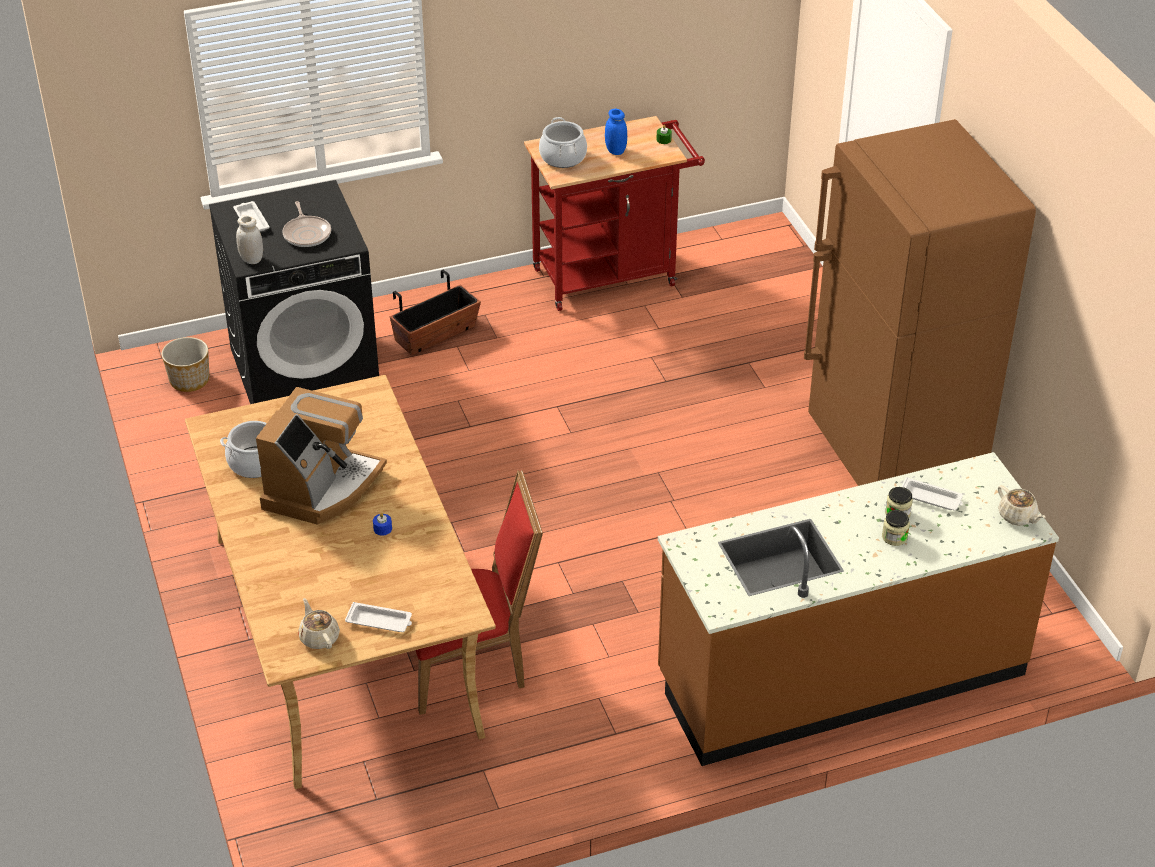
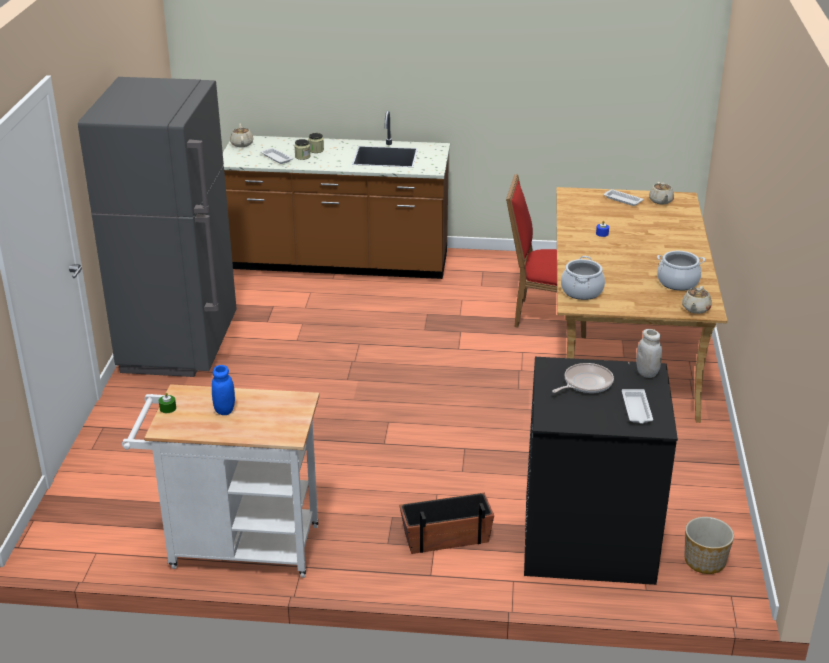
camera: 155 degrees left, 10 degrees down
coffee machine [256,387,387,525] -> none
frying pan [282,201,331,247] -> frying pan turned 45 degrees clockwise [552,363,614,393]
red cart [524,116,705,311] -> white cart [122,384,320,578]
cooking pot [539,117,587,168] -> cooking pot moved to [561,256,605,300]
brown fridge [804,119,1036,486] -> grey fridge [78,77,237,377]
none -> beige teapot [682,286,712,314]

